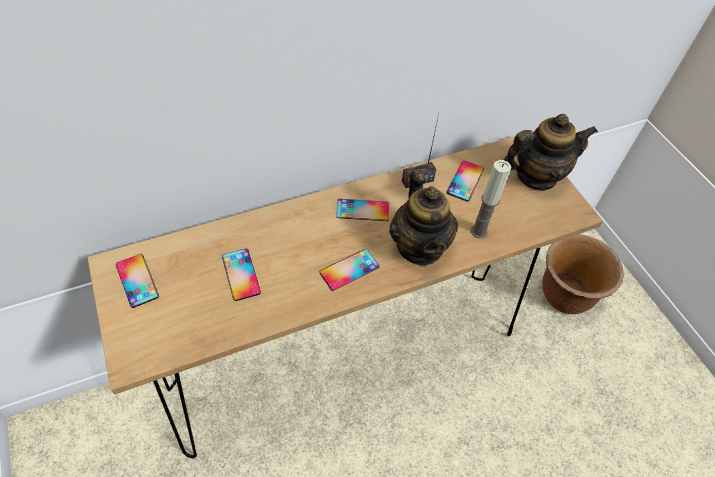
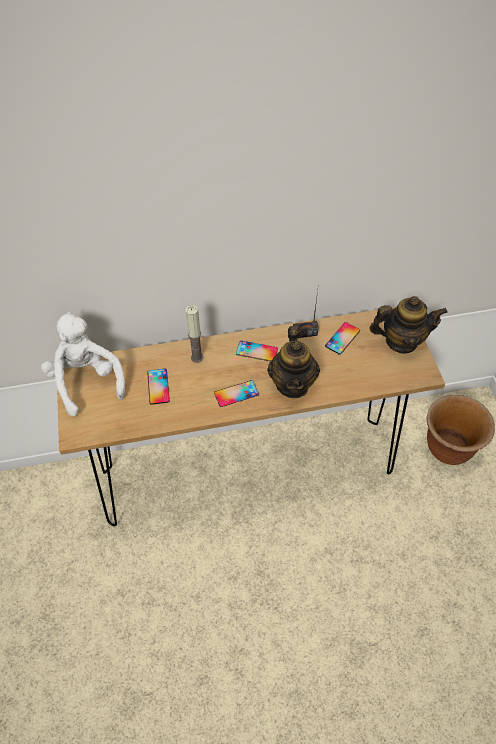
camera: 15 degrees right, 0 degrees up
phone [116,254,159,308] -> white plush toy [41,312,125,416]
candle [471,160,511,238] -> candle moved to [185,305,203,363]

